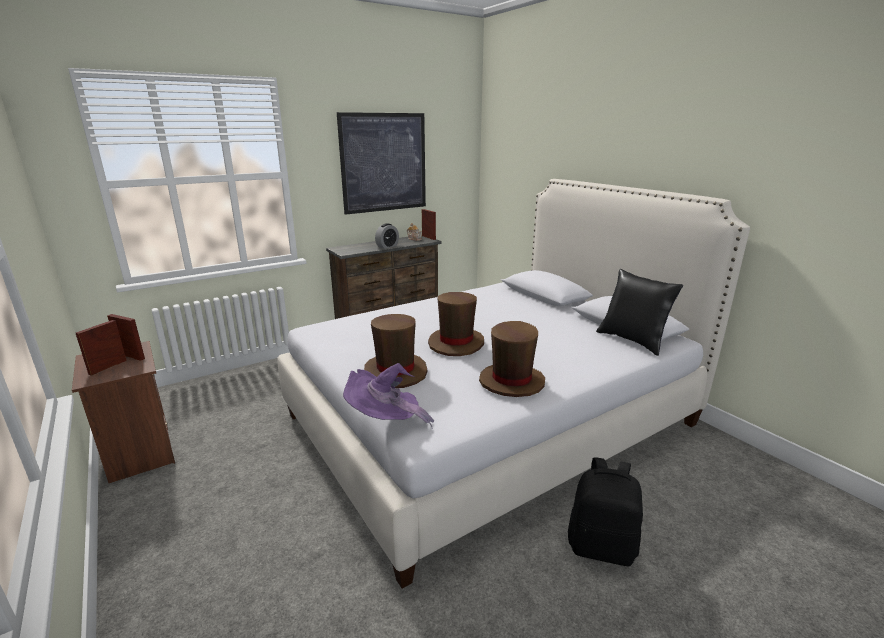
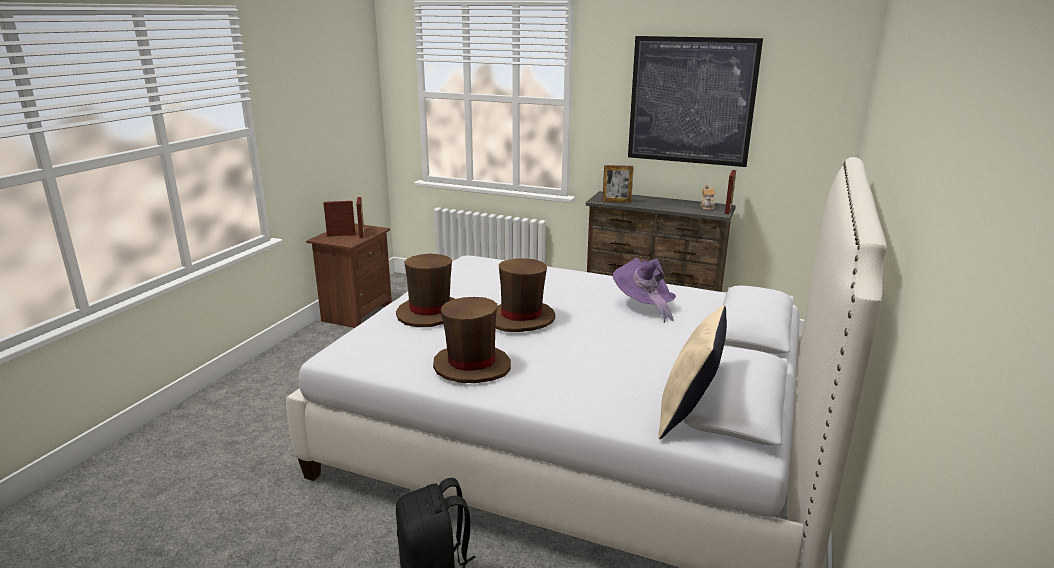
camera: 55 degrees right, 0 degrees up
purple hat [343,363,434,427] -> purple hat moved to [613,258,676,323]
alarm clock [375,223,399,249] -> none
black pillow [596,269,683,356] -> beige pillow [658,305,727,439]
none -> picture frame [602,165,634,203]

